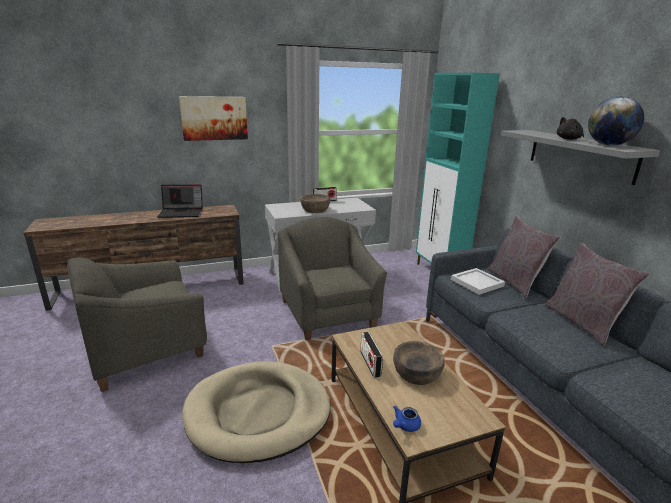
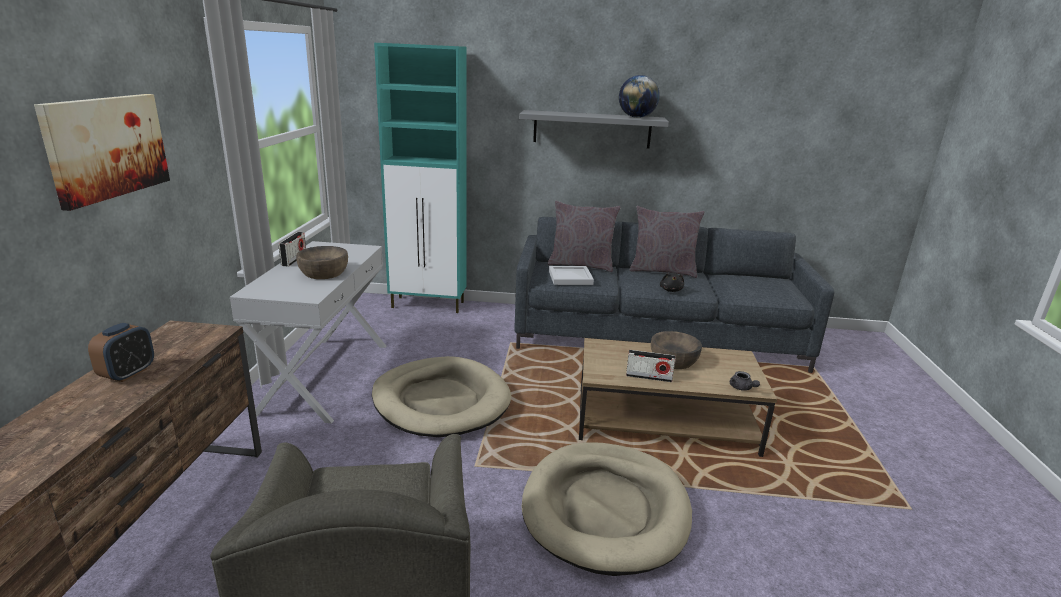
camera: 65 degrees left, 0 degrees up
laptop [157,185,203,218] -> alarm clock [88,323,154,382]
grey armchair [278,217,387,340] -> beige dog bed [372,356,511,437]
blue teapot [393,406,421,432] -> grey teapot [730,371,760,391]
black plush toy [557,117,584,140] -> black plush toy moved to [660,273,684,292]

